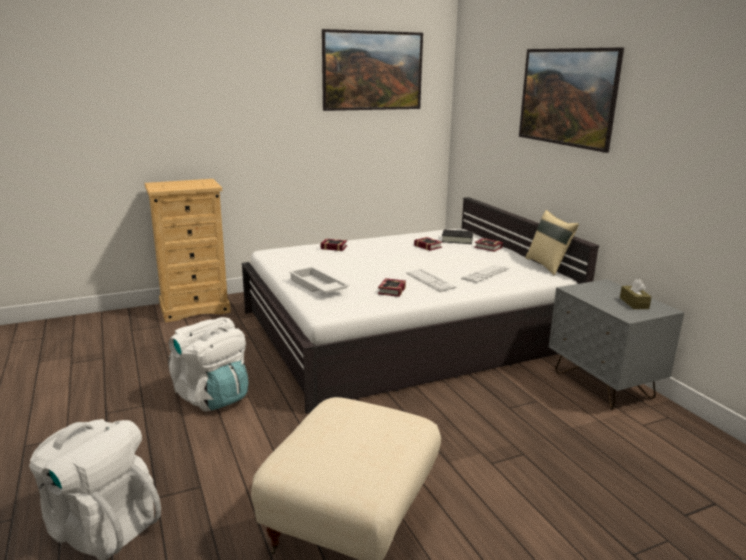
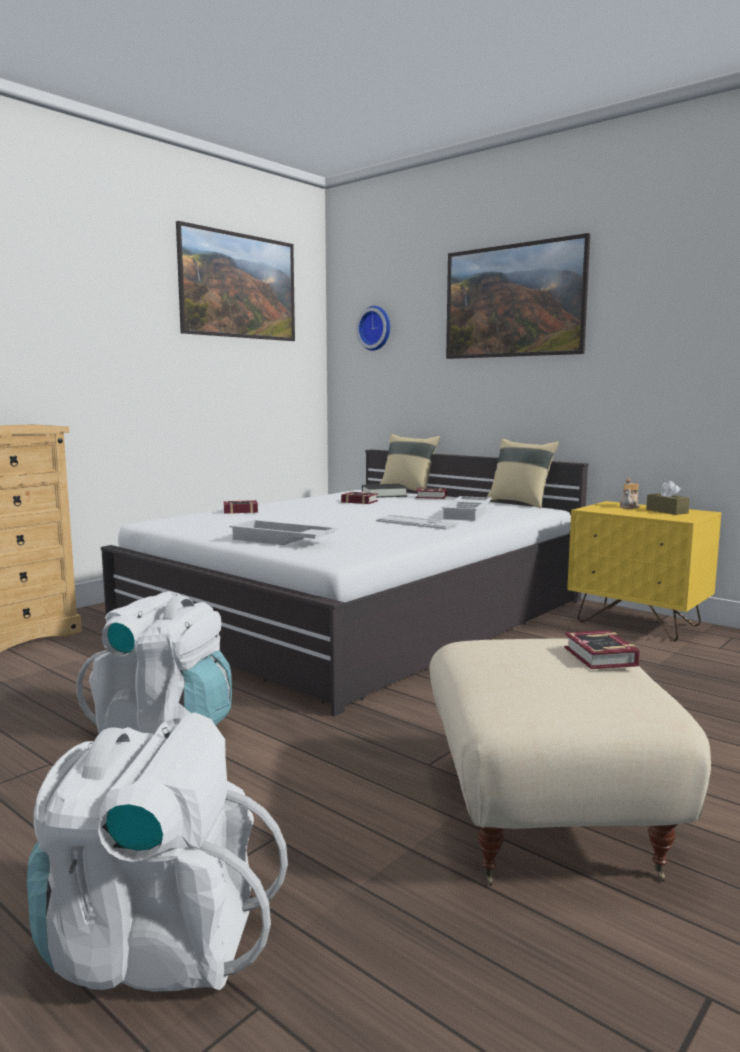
camera: 25 degrees left, 10 degrees down
book [378,278,406,297] -> book moved to [564,630,640,669]
keyboard [461,265,509,283] -> white tray [441,496,492,521]
grey nightstand [549,279,684,410] -> yellow nightstand [567,501,721,642]
none -> wall clock [356,306,390,351]
none -> beige pillow [380,434,440,491]
none -> teapot [620,478,640,509]

